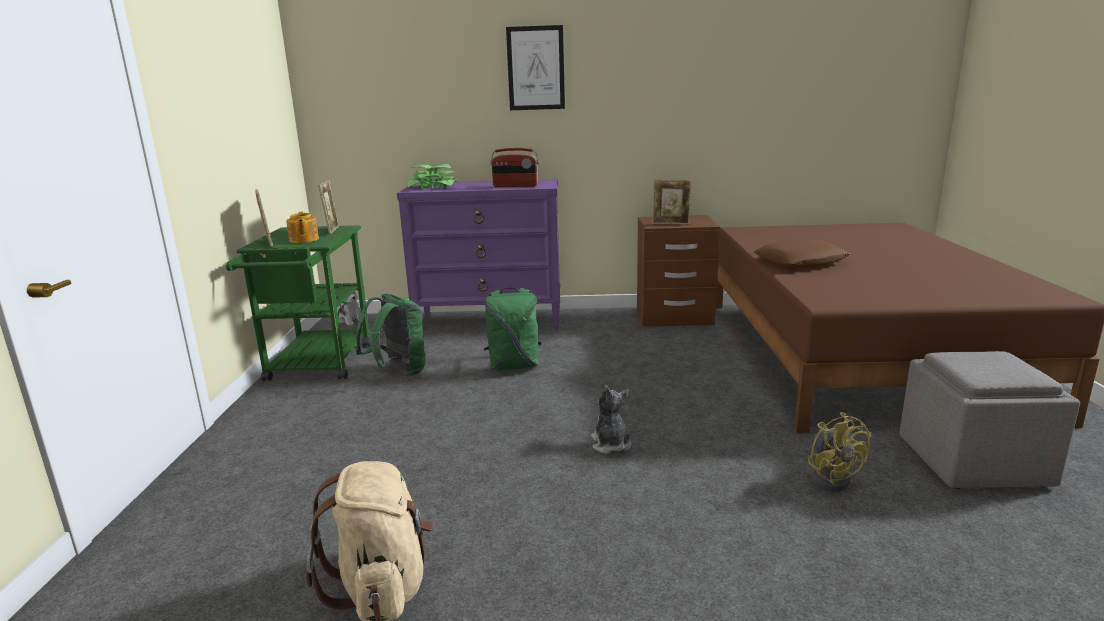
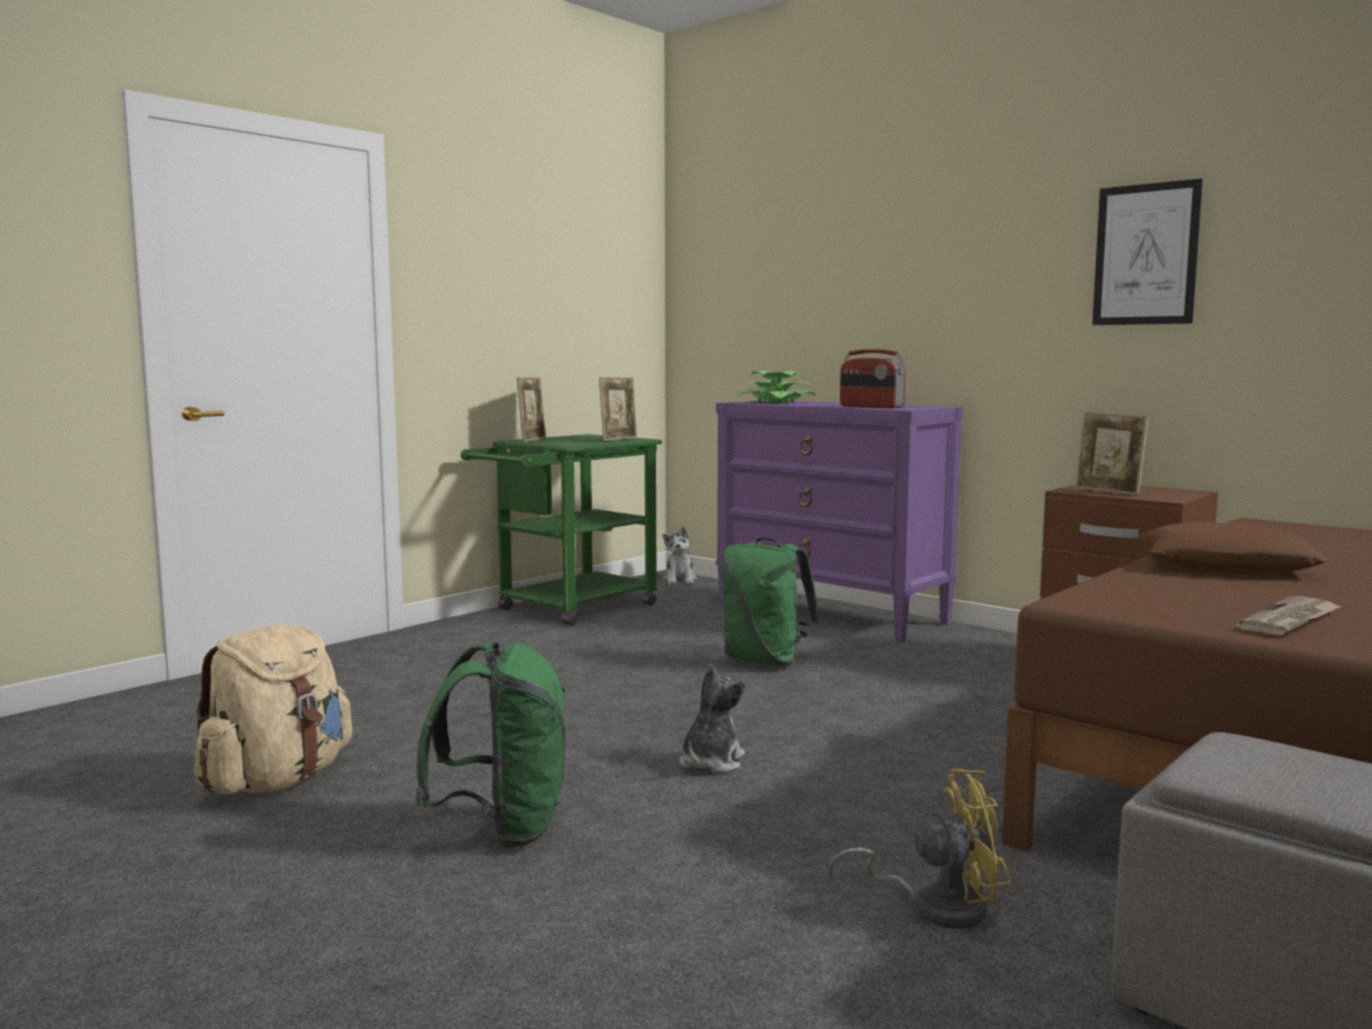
camera: 40 degrees right, 10 degrees down
teapot [286,212,319,243] -> none
green backpack [356,294,425,376] -> green backpack moved to [415,642,566,849]
picture [506,25,565,110] -> picture moved to [1092,178,1203,325]
yellow fan [808,412,871,491] -> yellow fan turned 120 degrees counterclockwise [828,769,1011,929]
none -> newspaper [1237,597,1342,636]

